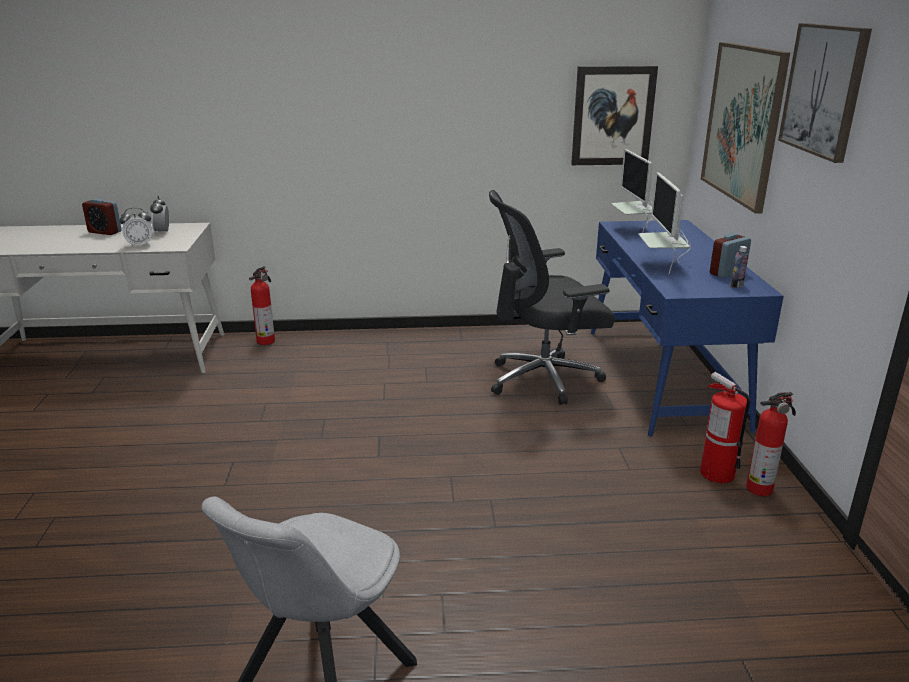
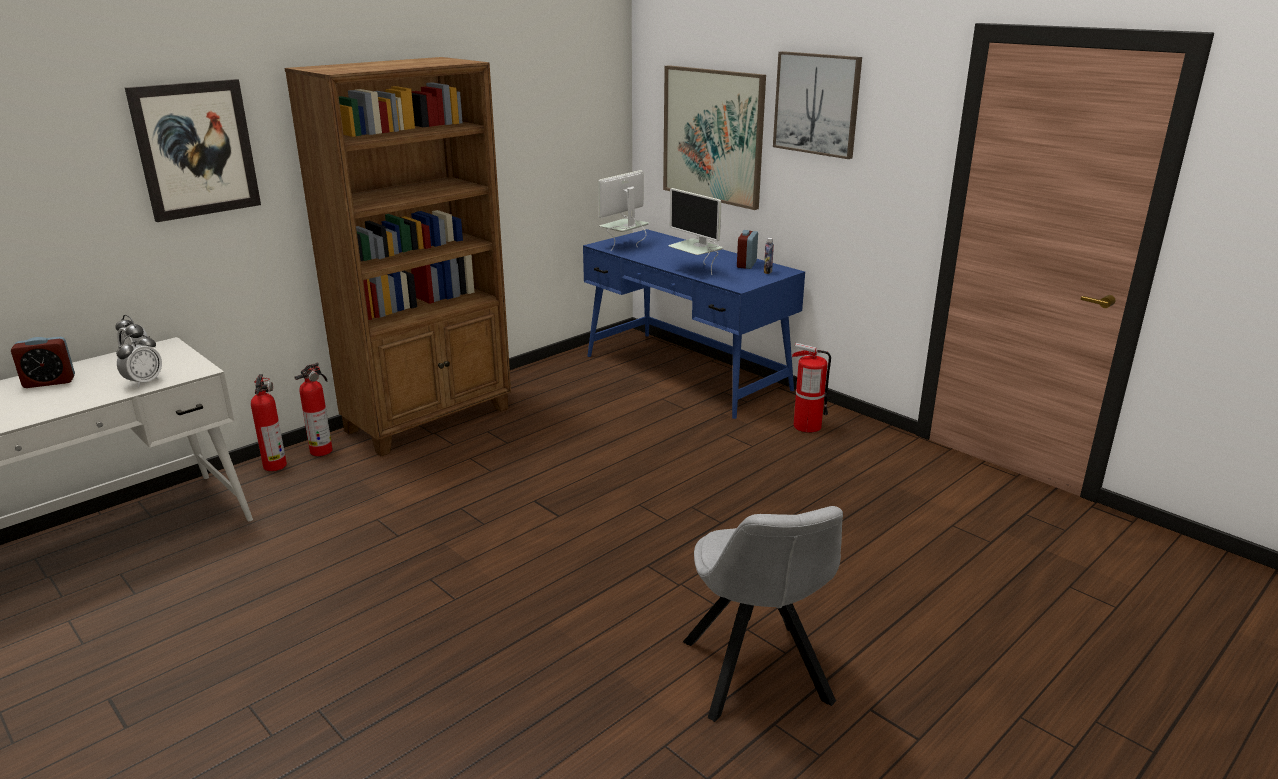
camera: 40 degrees left, 0 degrees up
office chair [489,190,615,405] -> none
picture [571,66,658,165] -> picture moved to [125,79,261,222]
monitor [611,149,653,233] -> monitor turned 90 degrees clockwise [598,170,649,251]
fire extinguisher [746,392,796,496] -> fire extinguisher moved to [294,363,333,456]
none -> brown bookcase [285,57,511,456]

